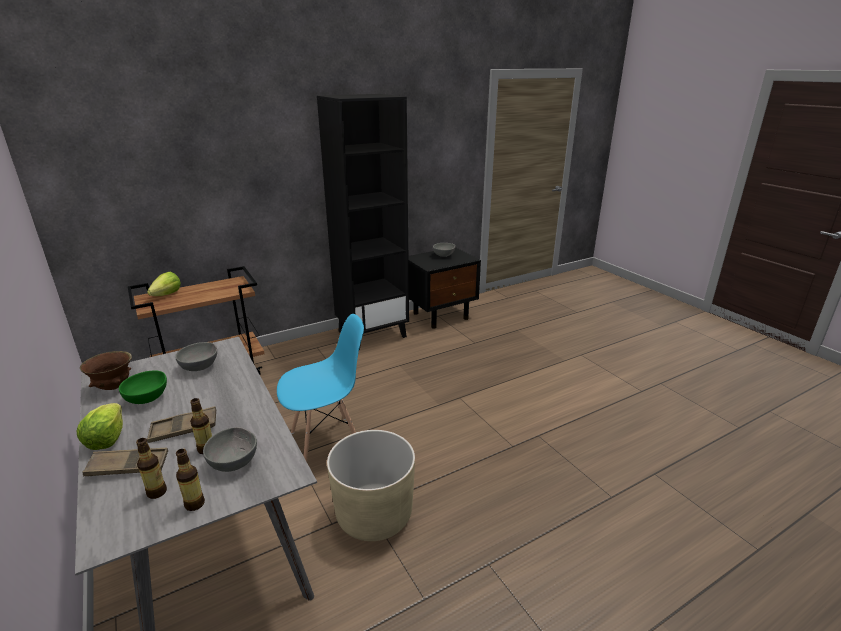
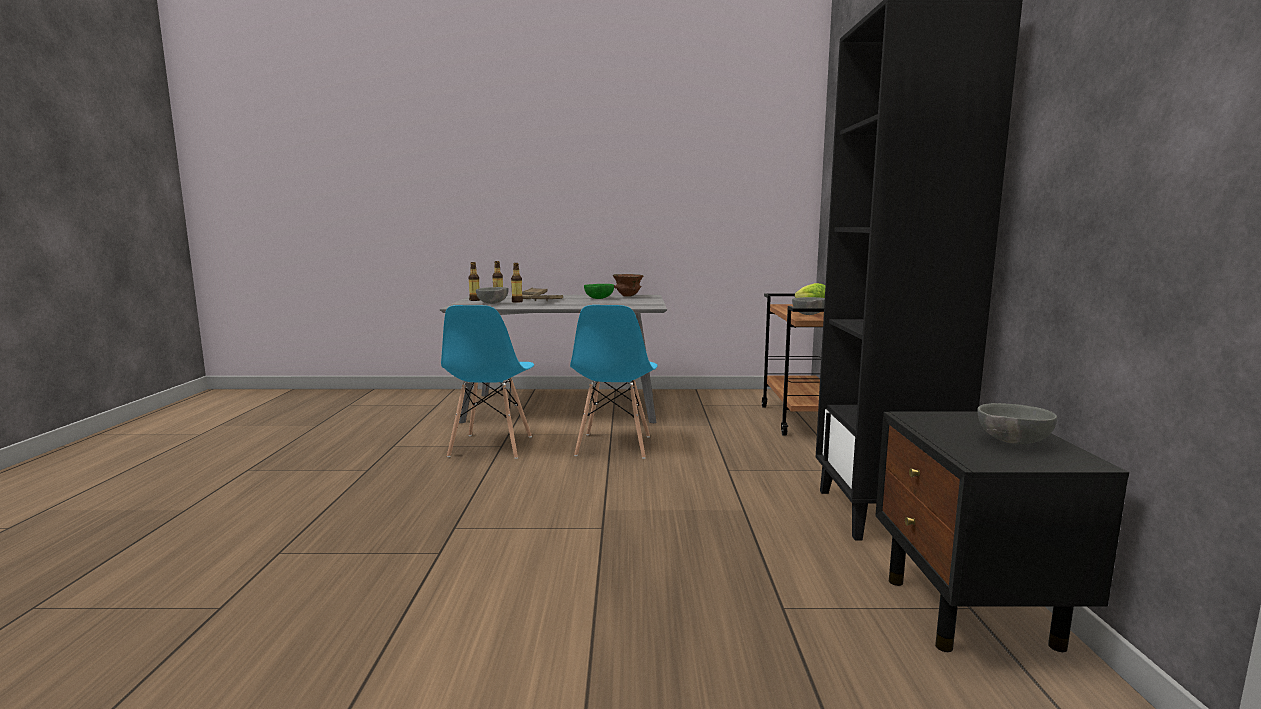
camera: 120 degrees right, 15 degrees down
lettuce [76,403,123,450] -> none
grey bowl [175,342,217,371] -> grey bowl moved to [792,297,825,315]
beige planter [327,430,415,541] -> blue chair [441,305,534,459]

